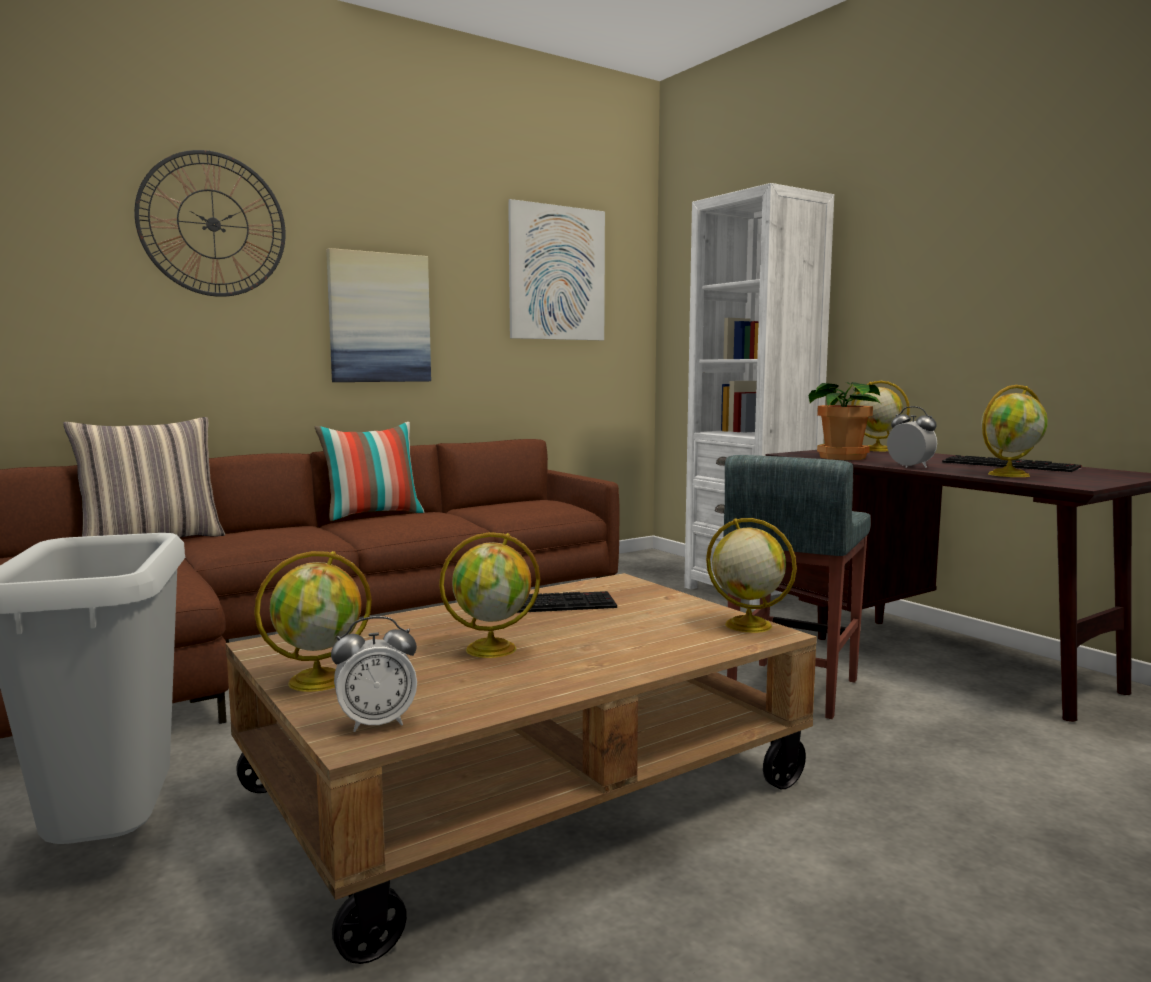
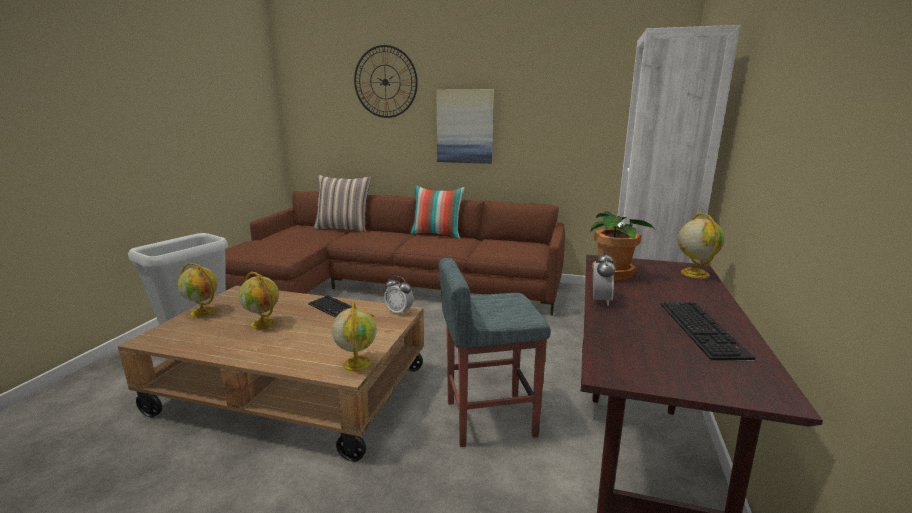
camera: 50 degrees right, 10 degrees up
alarm clock [331,616,417,732] -> alarm clock moved to [384,276,414,315]
picture [508,199,605,340] -> none
globe [981,385,1048,477] -> none

